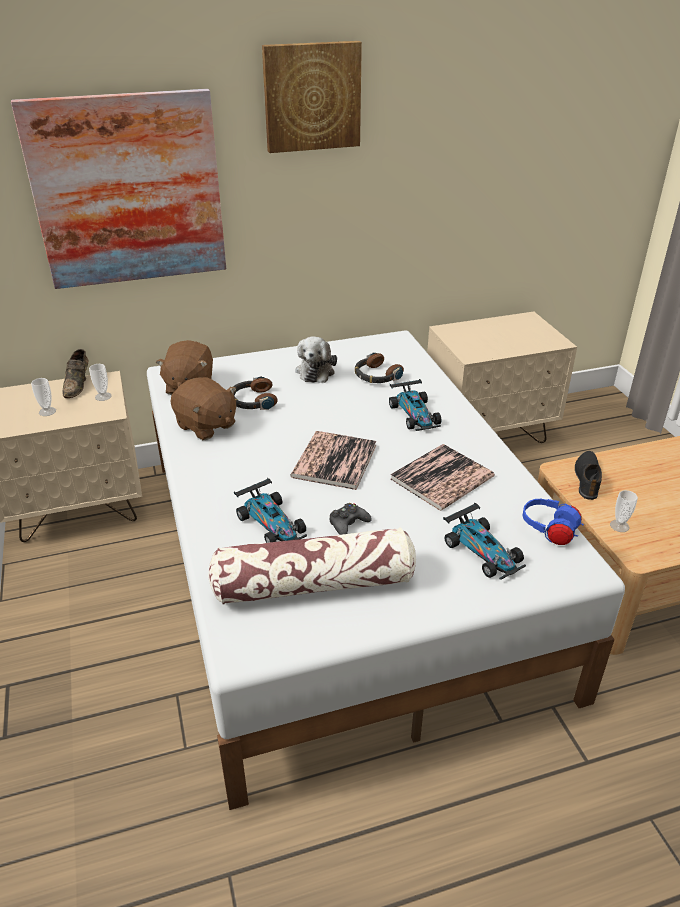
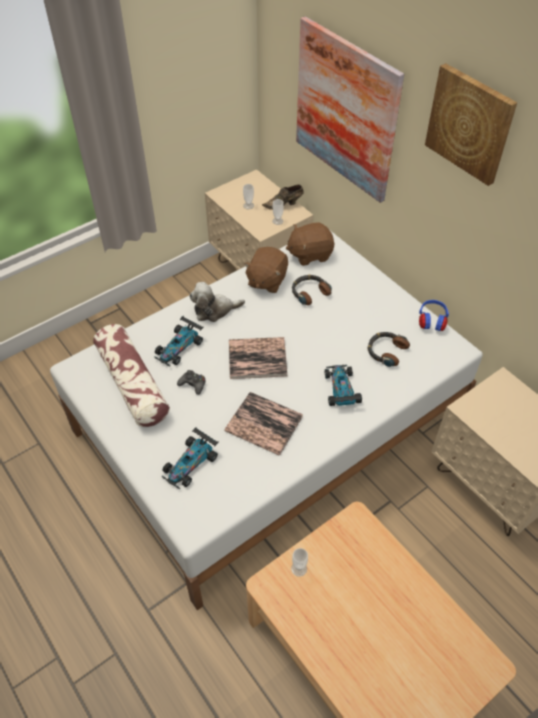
camera: 70 degrees right, 15 degrees up
plush toy [295,336,337,383] -> plush toy moved to [190,282,245,322]
toy car [389,379,441,431] -> toy car turned 120 degrees clockwise [325,365,362,406]
blue headphones [523,499,584,545] -> blue headphones moved to [419,300,449,331]
black shoe [575,451,602,500] -> none

